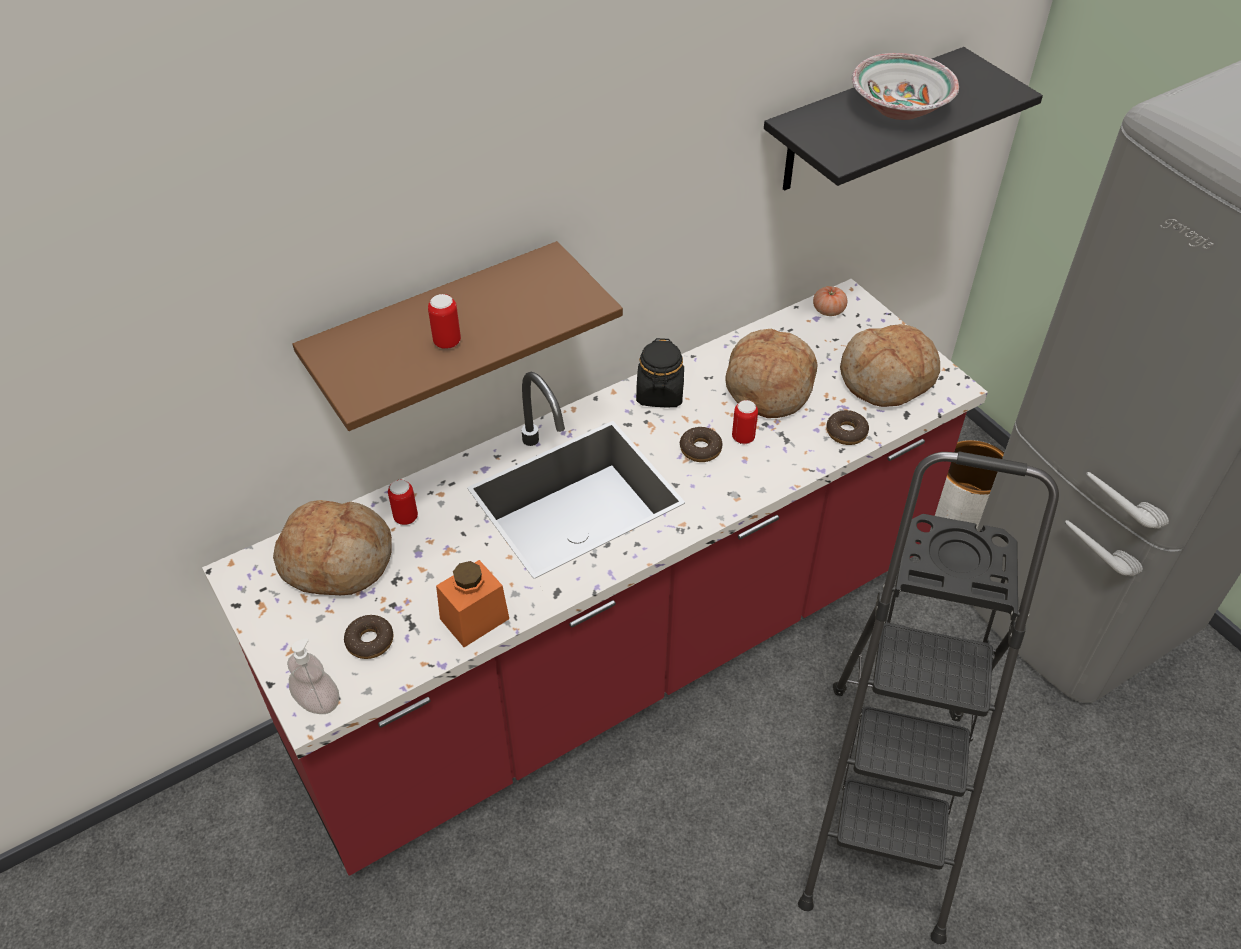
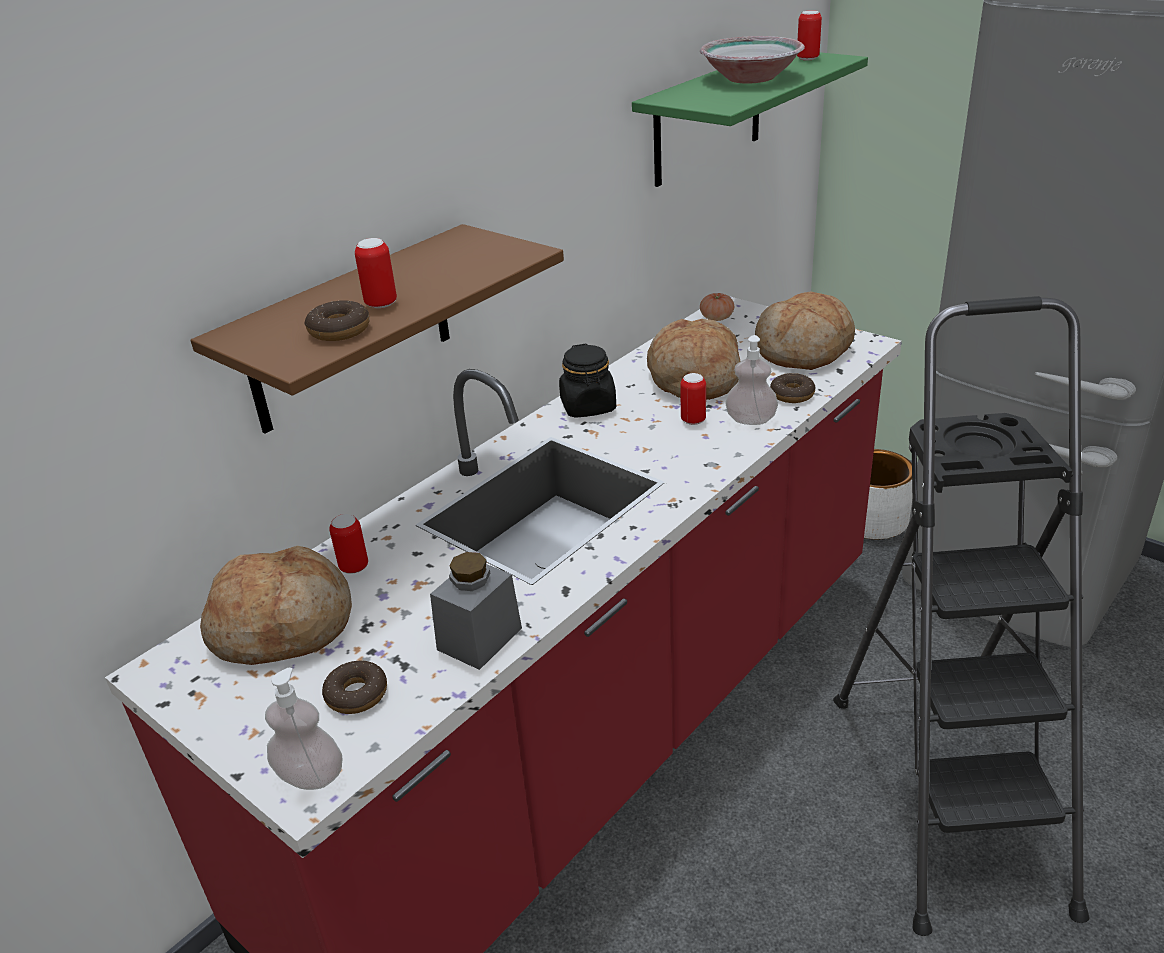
camera: 15 degrees left, 15 degrees down
orange jar [436,560,509,647] -> grey jar [430,552,522,670]
donut [680,427,722,462] -> donut moved to [304,300,370,341]
black shelf [764,47,1043,191] -> green shelf [632,52,868,187]
none -> soap dispenser [725,335,778,425]
none -> can [797,10,822,60]

